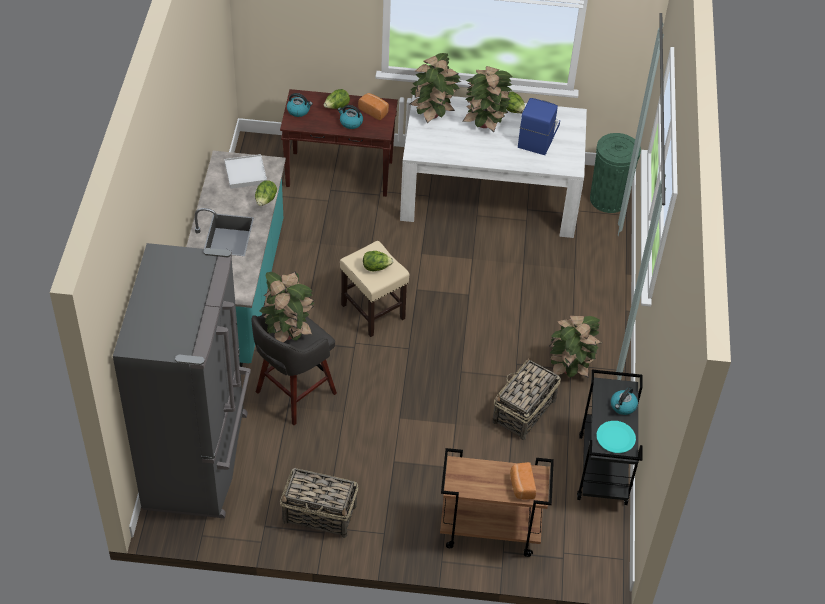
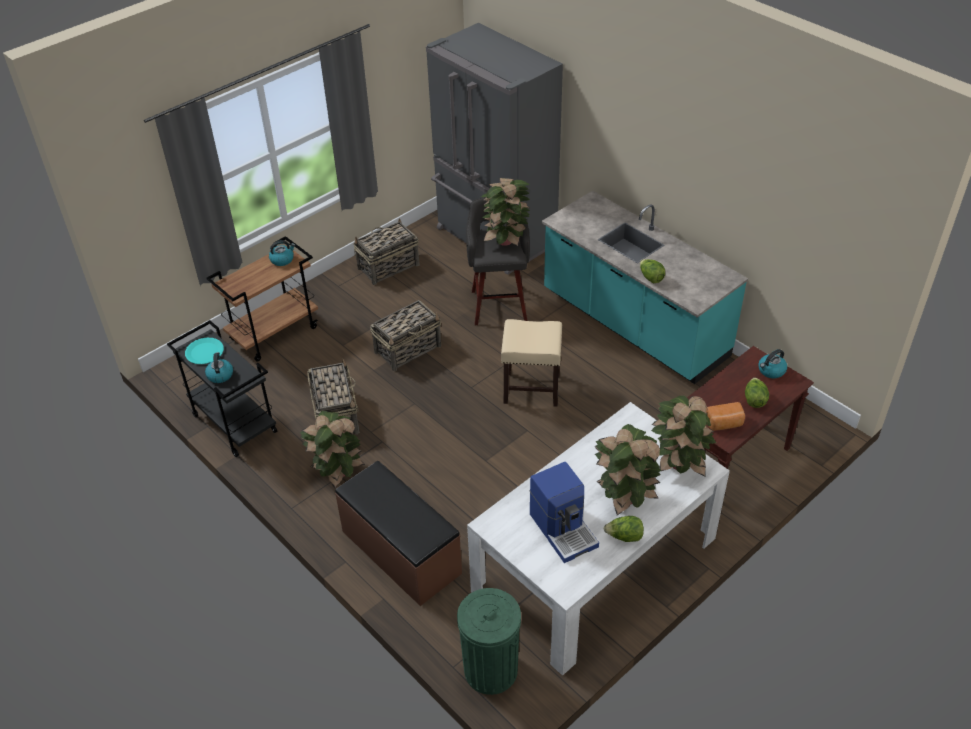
camera: 135 degrees right, 5 degrees down
white tray [224,154,267,189] -> none
kettle [337,105,363,129] -> kettle moved to [269,240,295,266]
lettuce [363,251,394,271] -> none
bread [510,462,536,500] -> none
none -> brown bench [335,461,462,606]
none -> basket [370,300,441,371]

